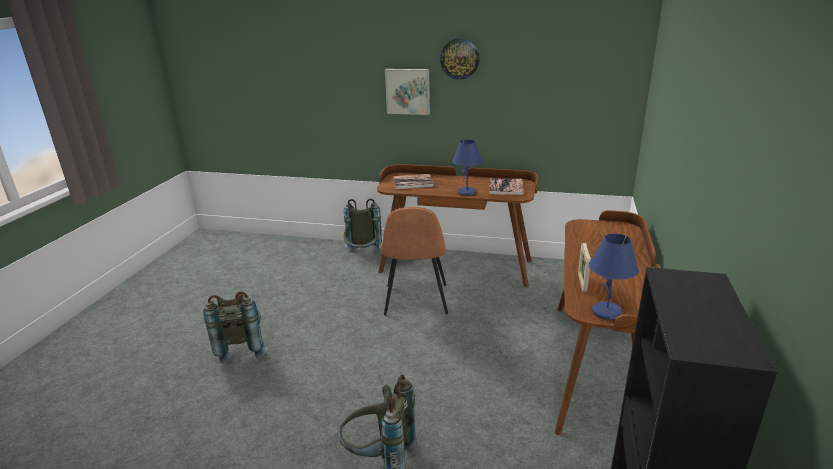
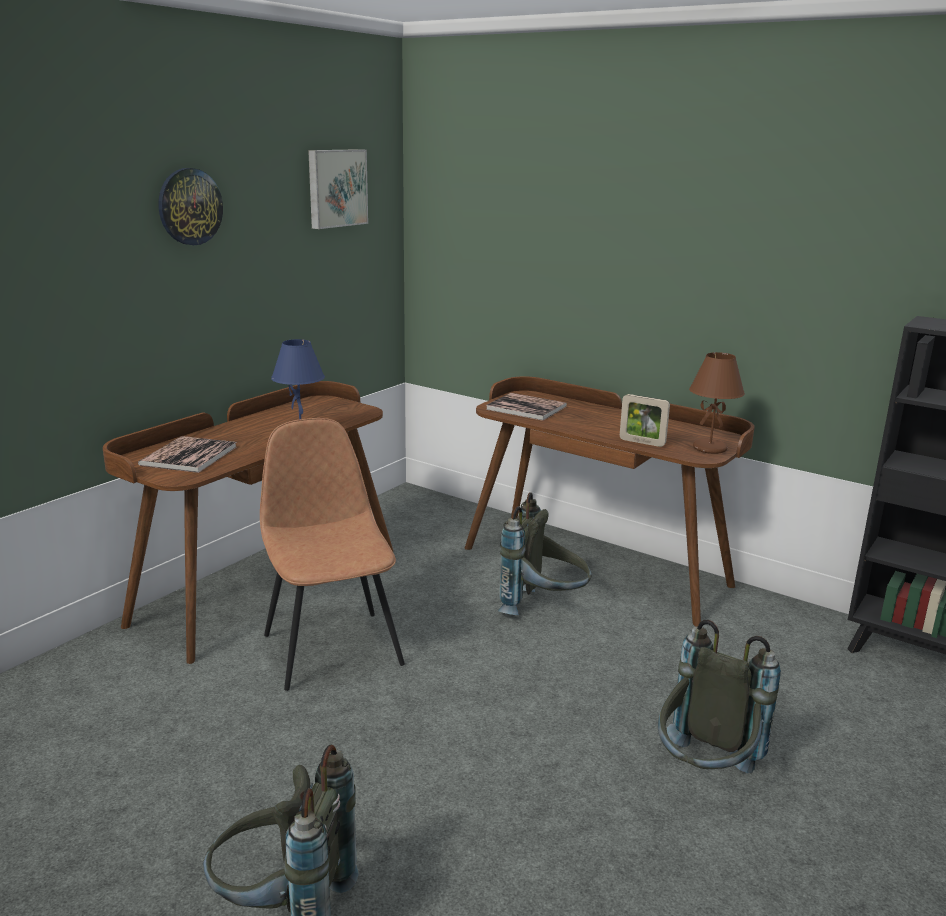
camera: 70 degrees left, 5 degrees down
grey backpack [344,199,382,251] -> grey backpack moved to [498,492,592,615]
brown chair [382,207,448,315] -> brown chair turned 135 degrees counterclockwise [260,418,405,691]
picture [385,69,430,115] -> picture moved to [308,149,368,229]
book [489,178,524,195] -> book moved to [486,393,567,421]
blue table lamp [589,233,639,320] -> brown table lamp [689,352,745,454]

